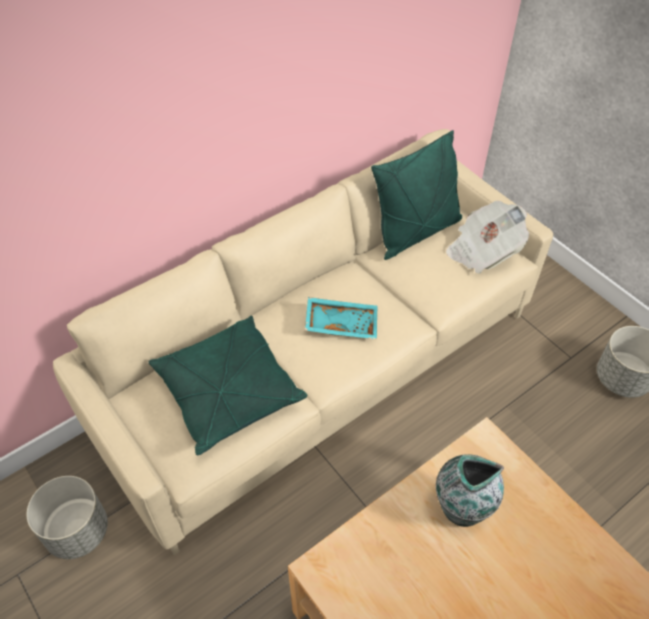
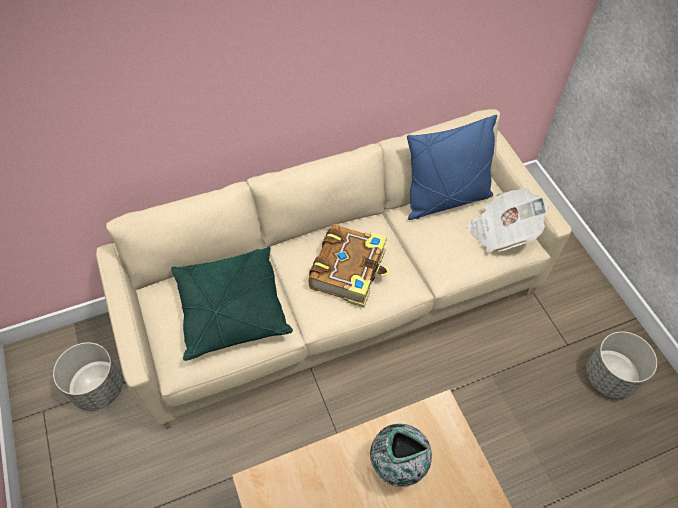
camera: 15 degrees right, 5 degrees up
turquoise tray [305,297,378,340] -> book [309,224,389,308]
green pillow [371,130,462,260] -> blue pillow [407,115,497,220]

